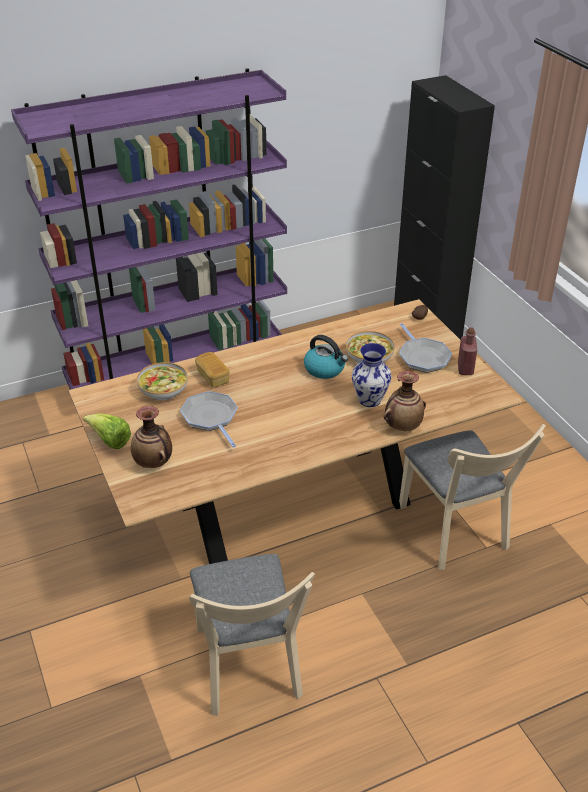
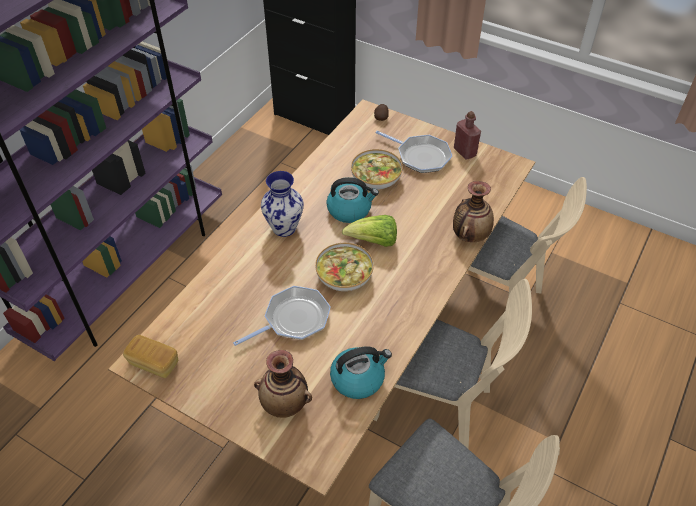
camera: 35 degrees left, 10 degrees up
lettuce [83,414,131,449] -> lettuce moved to [342,215,397,247]
bowl [137,362,188,401] -> bowl moved to [315,243,374,291]
frying pan [180,391,238,448] -> frying pan turned 120 degrees clockwise [233,286,331,346]
bread [195,352,229,388] -> bread moved to [123,335,178,378]
vase [352,343,391,407] -> vase moved to [261,171,304,237]
none -> kettle [330,346,392,399]
none -> beige chair [374,279,532,449]

